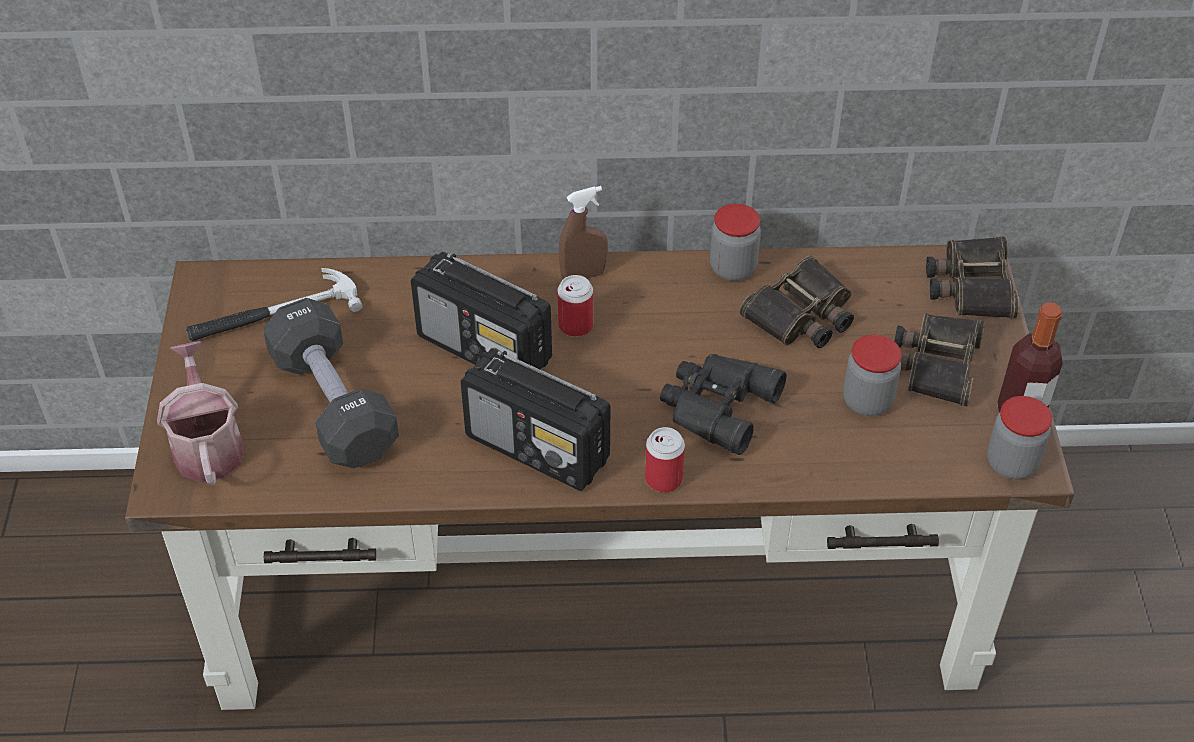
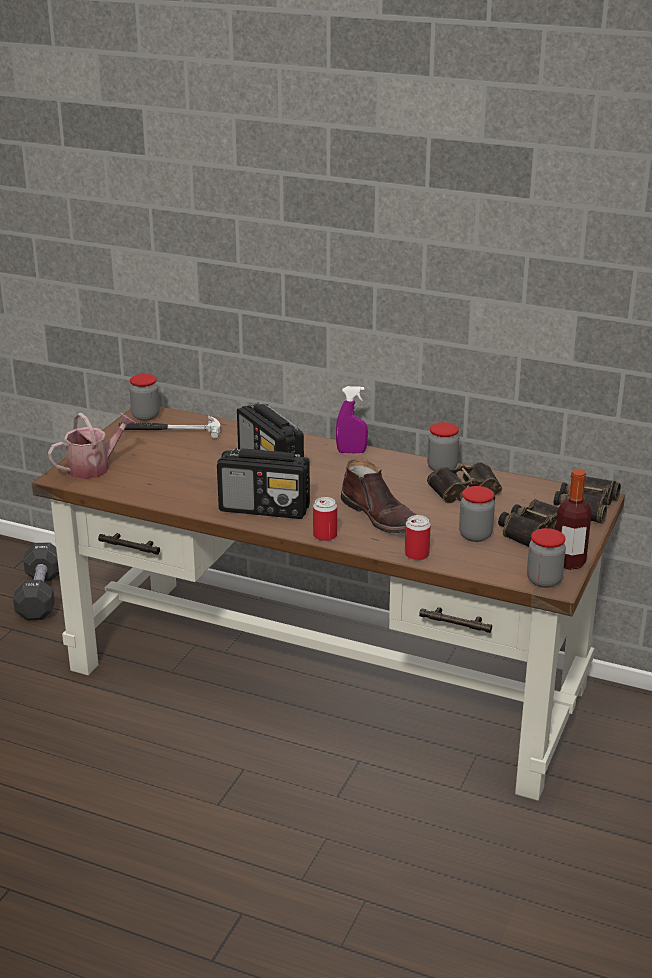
camera: 25 degrees right, 20 degrees down
watering can [157,341,245,486] -> watering can turned 45 degrees clockwise [48,413,136,479]
black dumbbell [263,298,399,468] -> black dumbbell moved to [13,542,59,620]
radio [461,349,611,491] -> radio turned 45 degrees counterclockwise [217,448,310,519]
can [557,275,593,337] -> can moved to [405,515,431,560]
brown spray bottle [559,186,608,279] -> purple spray bottle [336,386,368,454]
black binoculars [660,354,786,455] -> brown boot [341,459,417,533]
none -> jar [129,374,160,421]

